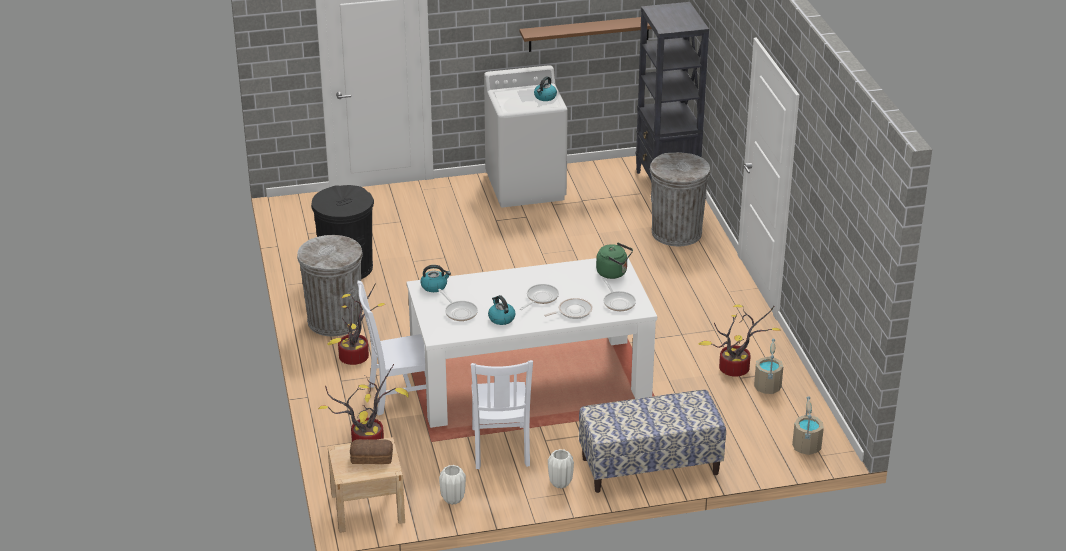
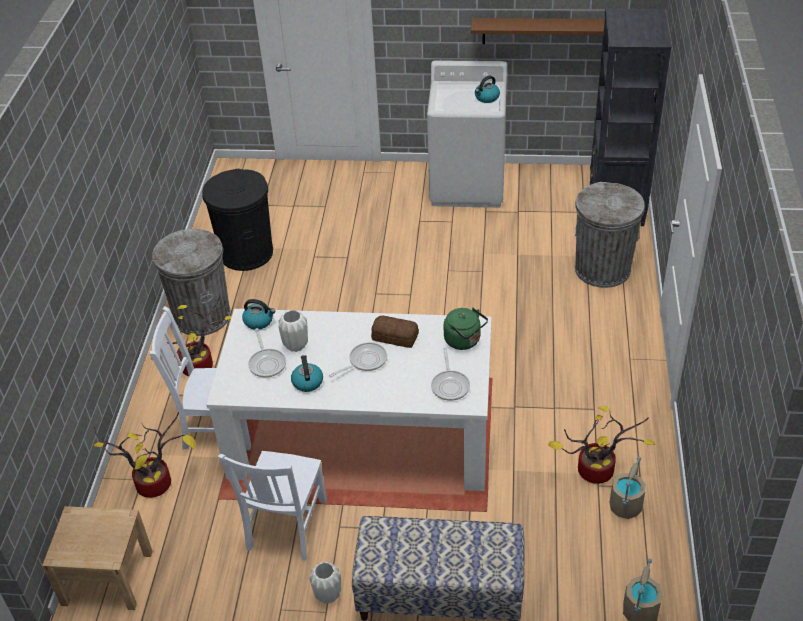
camera: 20 degrees right, 10 degrees up
bread [350,439,393,464] -> bread moved to [371,316,419,348]
white vase [439,465,466,505] -> white vase moved to [278,310,308,352]
frying pan [544,298,593,319] -> none

